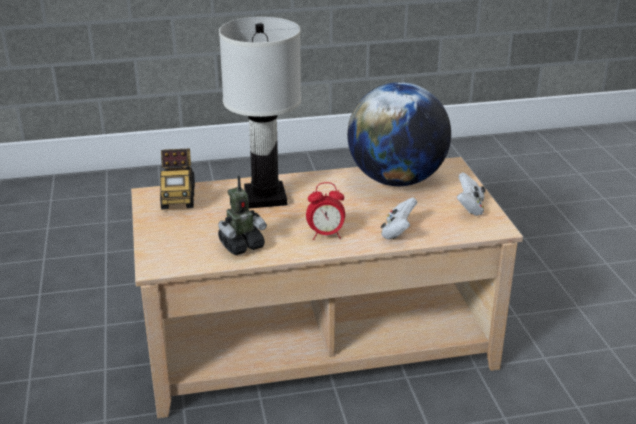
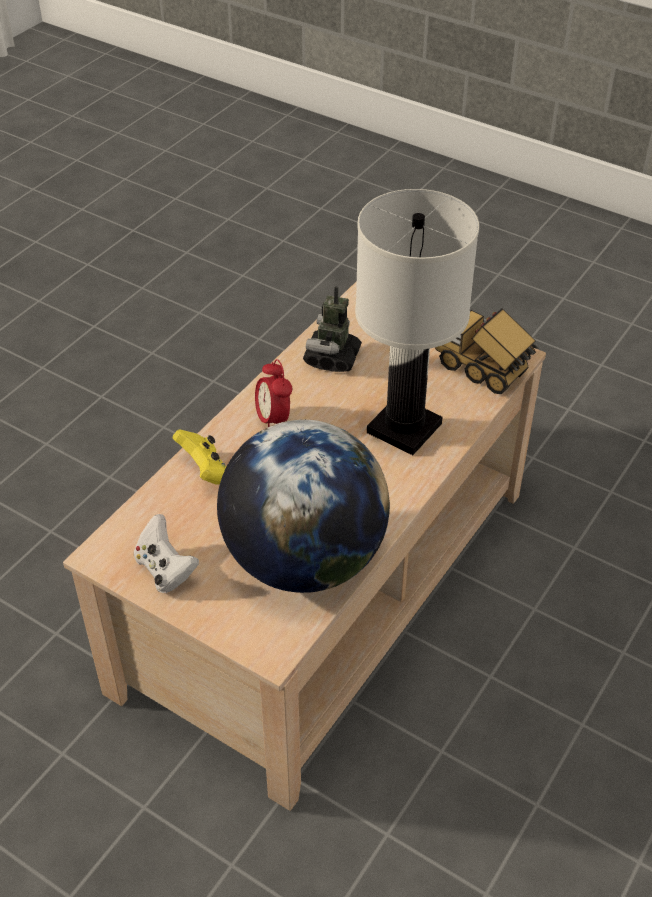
camera: 135 degrees right, 15 degrees up
alarm clock [306,182,345,240] -> alarm clock turned 60 degrees counterclockwise [255,359,292,427]
white game controller [381,197,417,240] -> yellow game controller [173,430,227,484]

